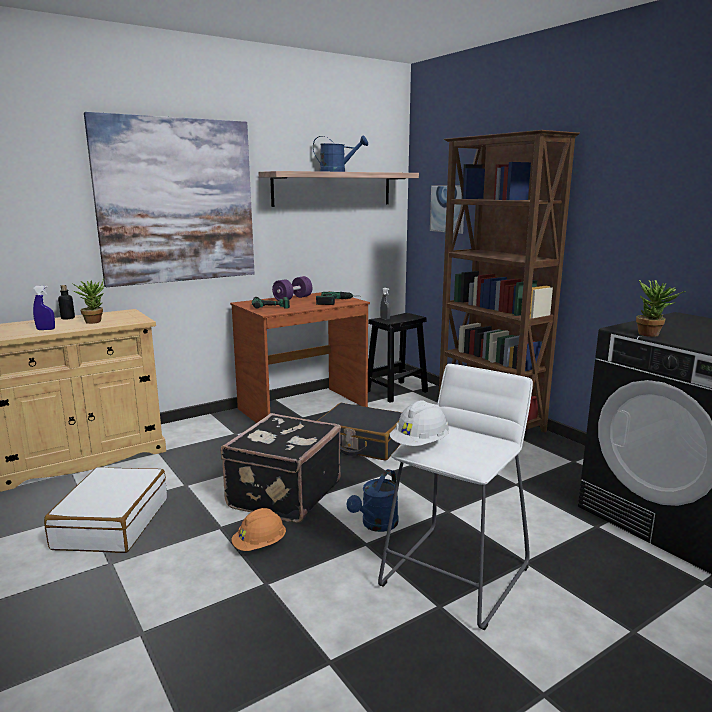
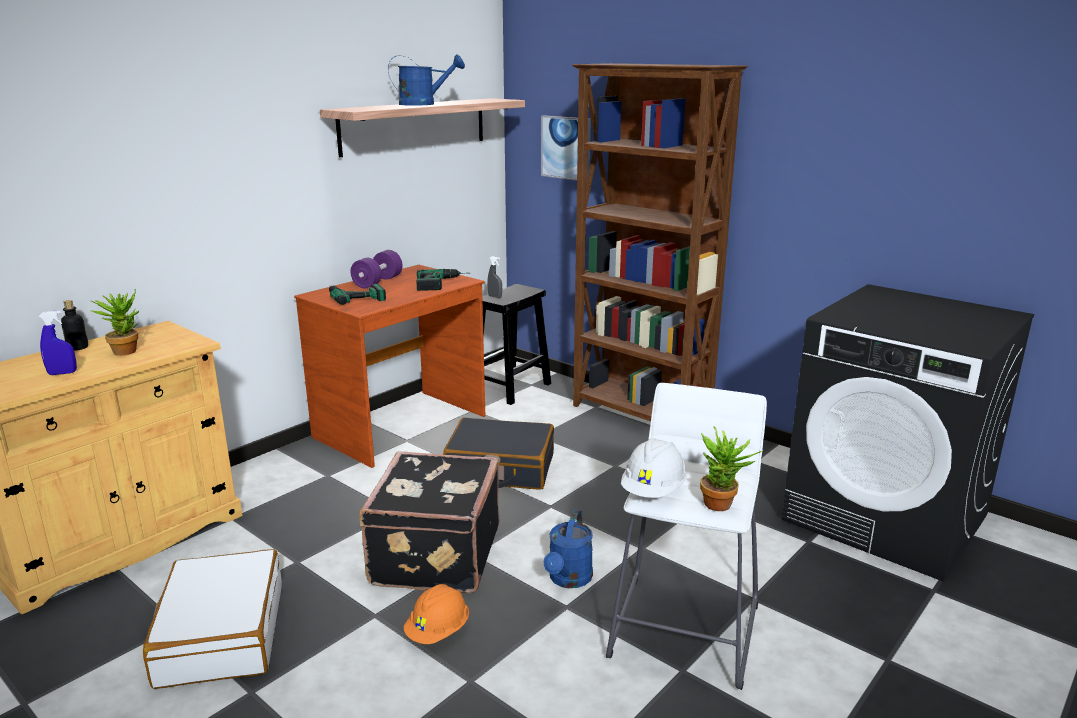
camera: 15 degrees left, 5 degrees up
picture [84,112,255,287] -> none
potted plant [636,280,686,337] -> potted plant moved to [700,426,763,511]

